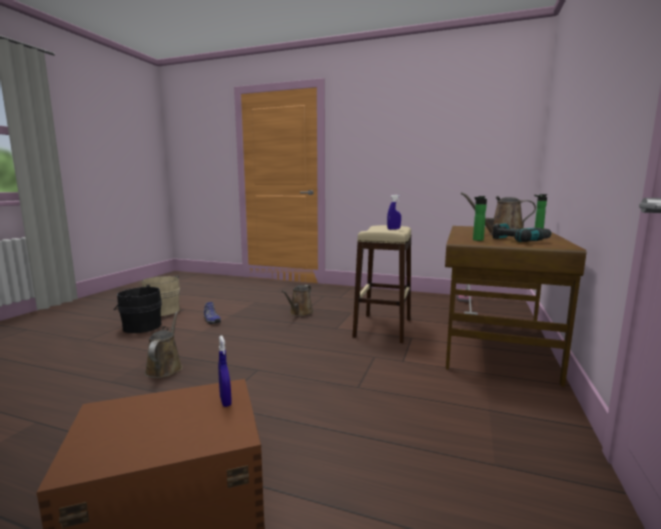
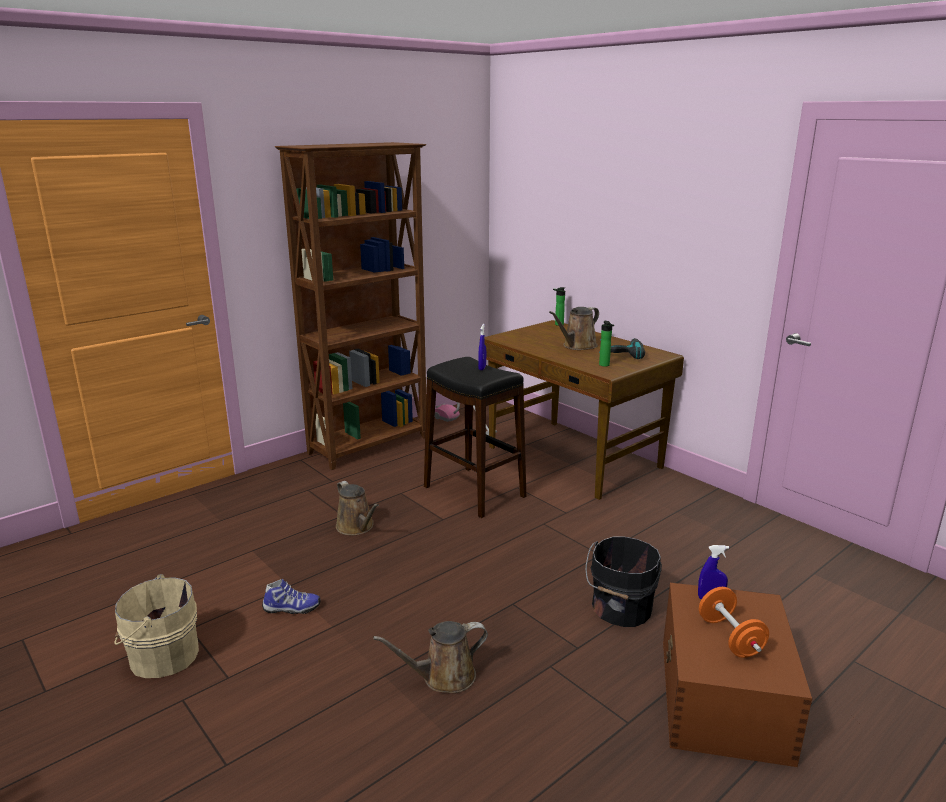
camera: 60 degrees left, 10 degrees up
black bucket [114,285,162,333] -> black bucket moved to [586,537,662,627]
brown watering can [144,311,183,378] -> brown watering can turned 45 degrees counterclockwise [373,621,488,693]
beige stool [353,225,411,343] -> black stool [424,357,526,518]
none -> brown bookcase [275,142,426,470]
none -> orange dumbbell [699,587,769,658]

